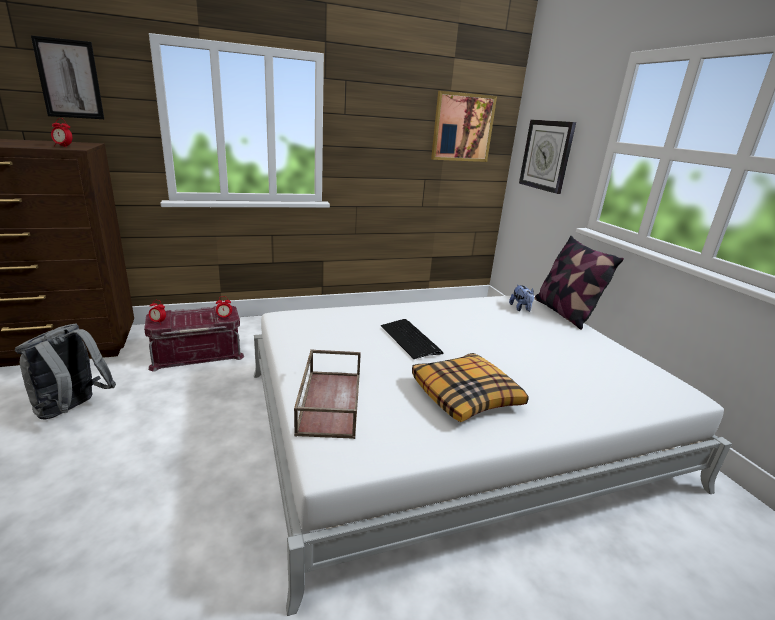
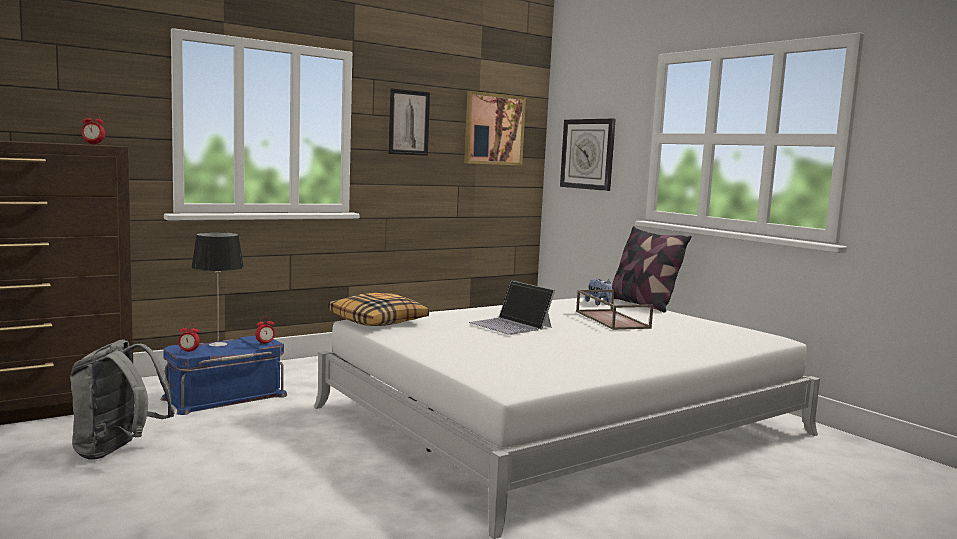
camera: 15 degrees left, 15 degrees down
picture [31,35,104,119] -> picture moved to [389,88,430,156]
red storage box [144,306,244,372] -> blue storage box [161,336,287,415]
brown tray [294,349,361,439] -> brown tray moved to [576,290,653,330]
keyboard [381,319,443,359] -> laptop [469,281,555,335]
pillow [412,353,529,422] -> pillow moved to [329,293,429,326]
none -> table lamp [192,232,244,347]

